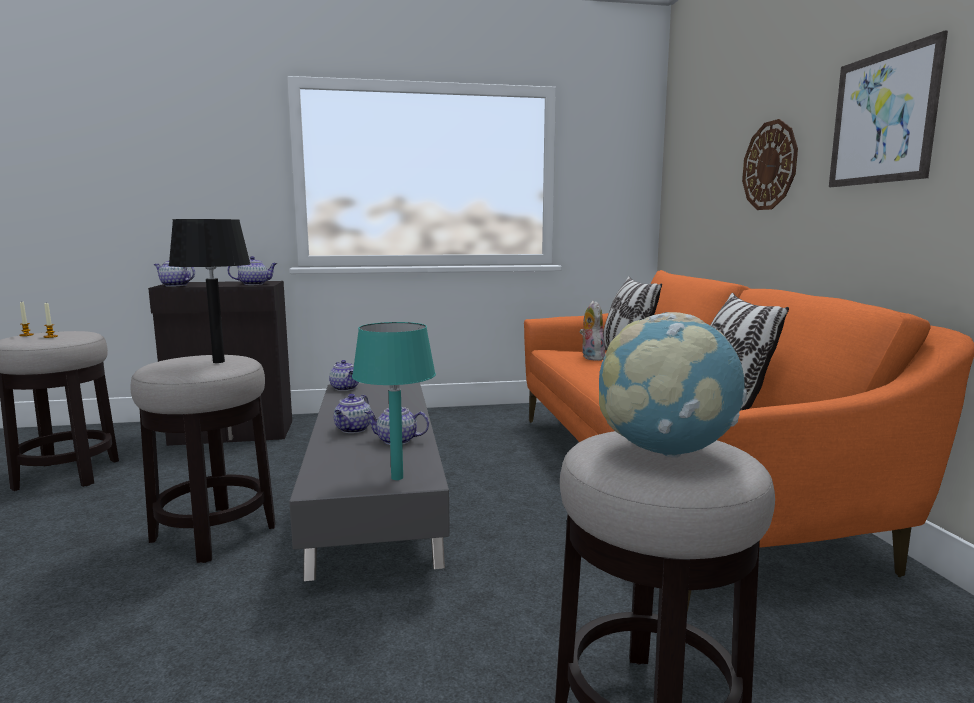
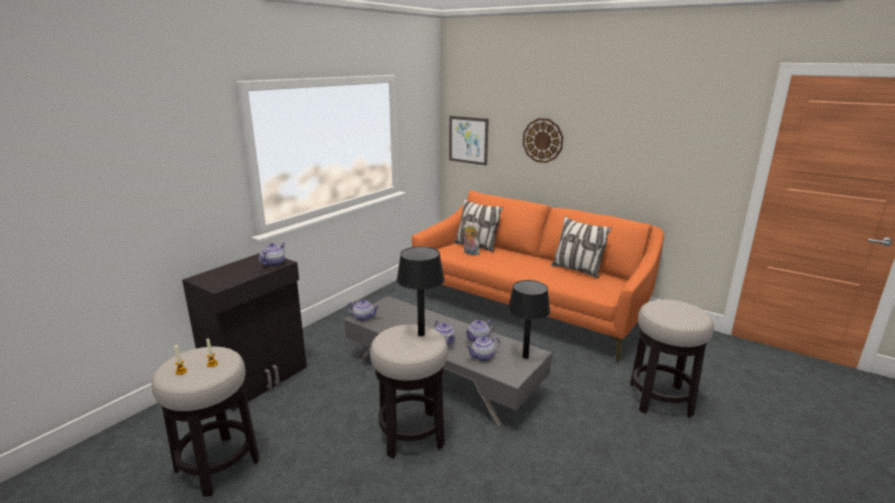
camera: 45 degrees left, 10 degrees up
teapot [154,261,195,286] -> teapot moved to [467,336,500,361]
turquoise table lamp [352,322,436,480] -> black table lamp [508,280,550,359]
globe [599,312,747,457] -> none
picture [829,31,948,187] -> picture moved to [449,116,489,166]

